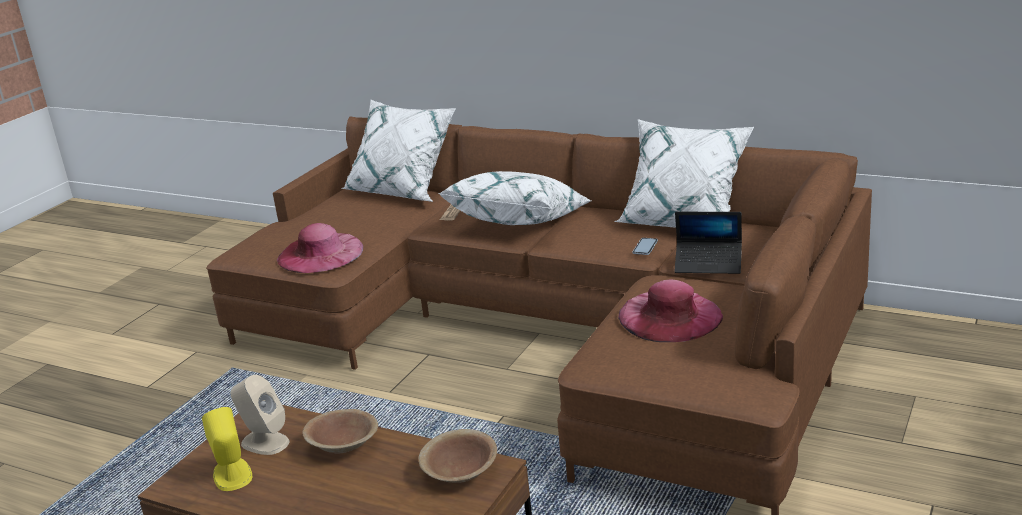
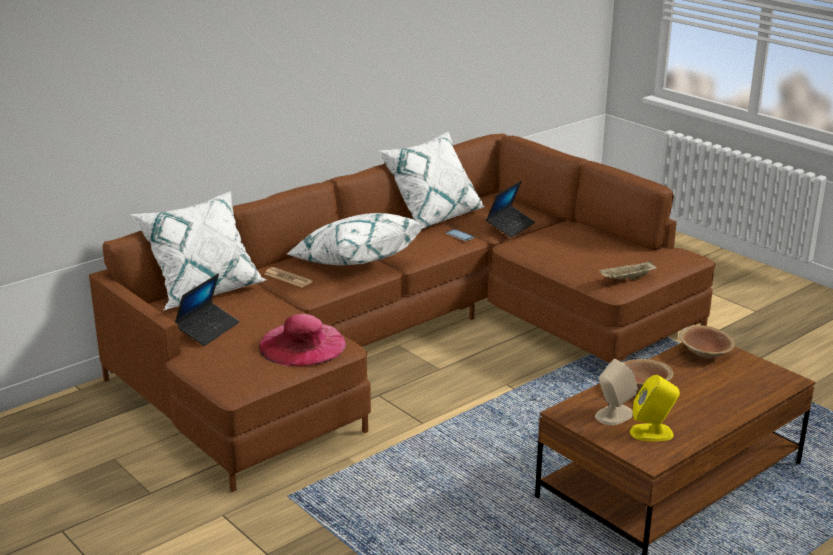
camera: 70 degrees left, 0 degrees up
pink hat [618,280,723,342] -> none
none -> laptop [175,274,240,346]
none -> beige tray [599,261,657,280]

